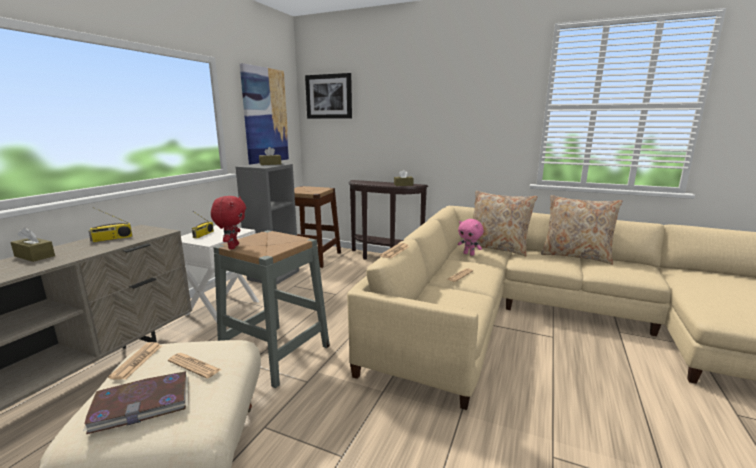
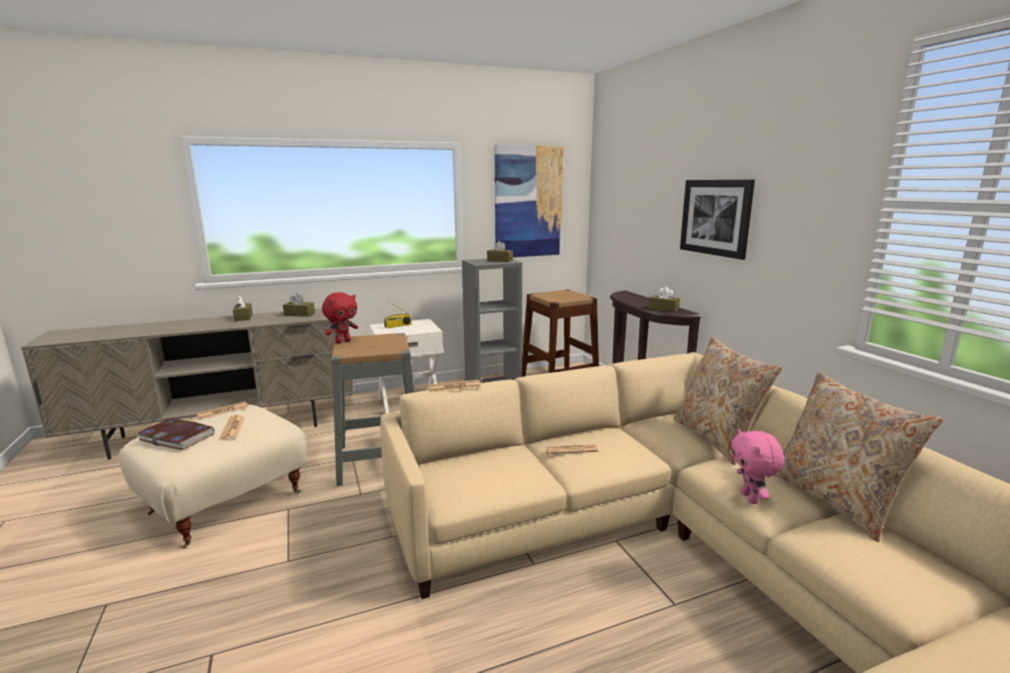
camera: 45 degrees right, 0 degrees up
radio [88,207,133,242] -> brown tissue box [283,293,315,317]
picture [305,73,352,119] -> picture moved to [680,180,755,260]
pink plush toy [458,219,483,256] -> pink plush toy moved to [731,429,784,504]

